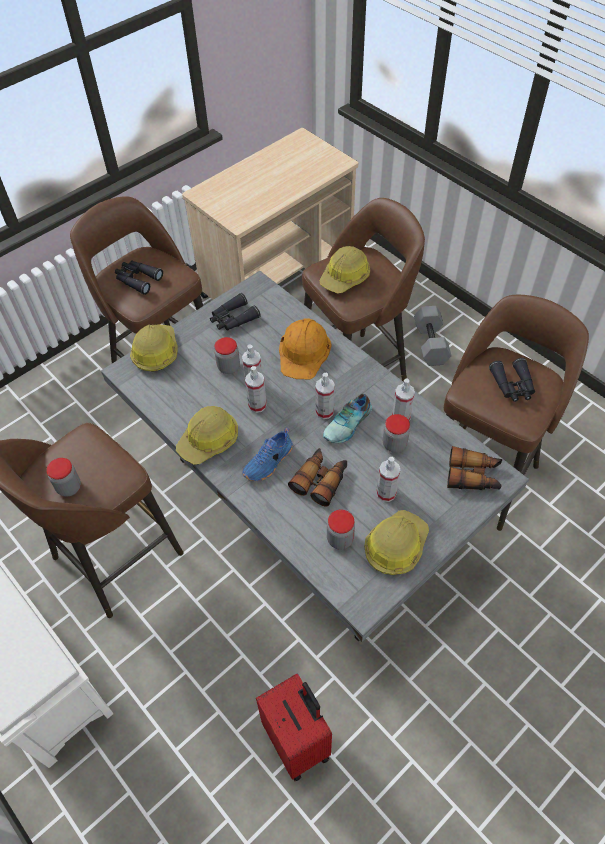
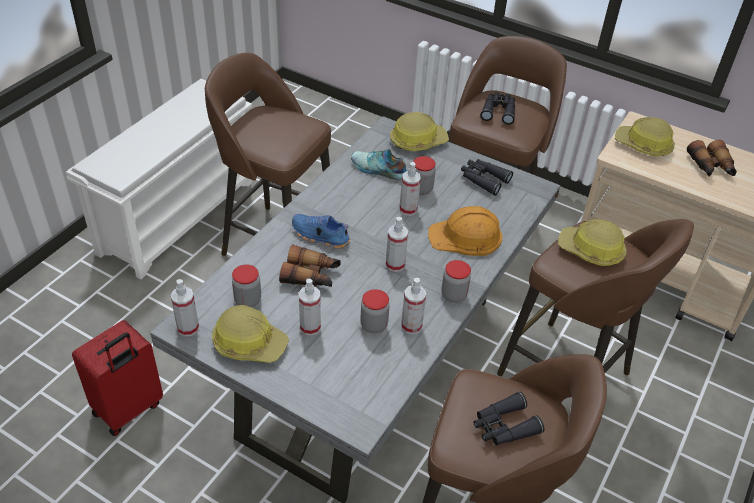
camera: 70 degrees right, 10 degrees down
jar [46,458,81,497] -> jar moved to [441,260,471,303]
hard hat [176,406,238,465] -> hard hat moved to [615,117,675,156]
spray bottle [245,366,267,413] -> spray bottle moved to [171,279,199,336]
shoe [323,394,372,443] -> shoe moved to [351,149,407,180]
grey dumbbell [414,306,452,366] -> none
binoculars [447,446,502,490] -> binoculars moved to [687,140,737,177]

